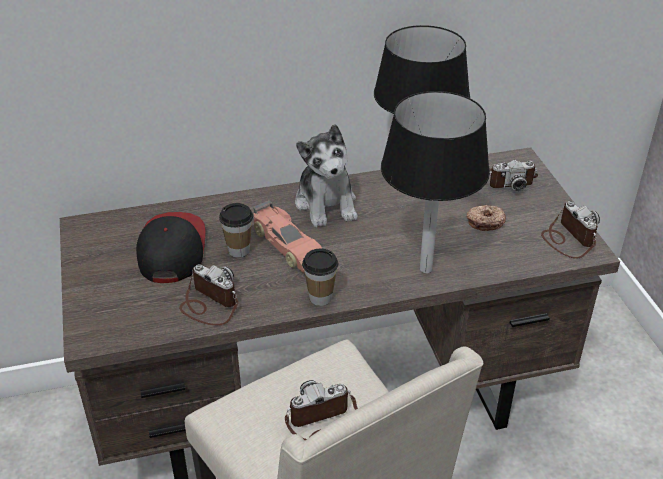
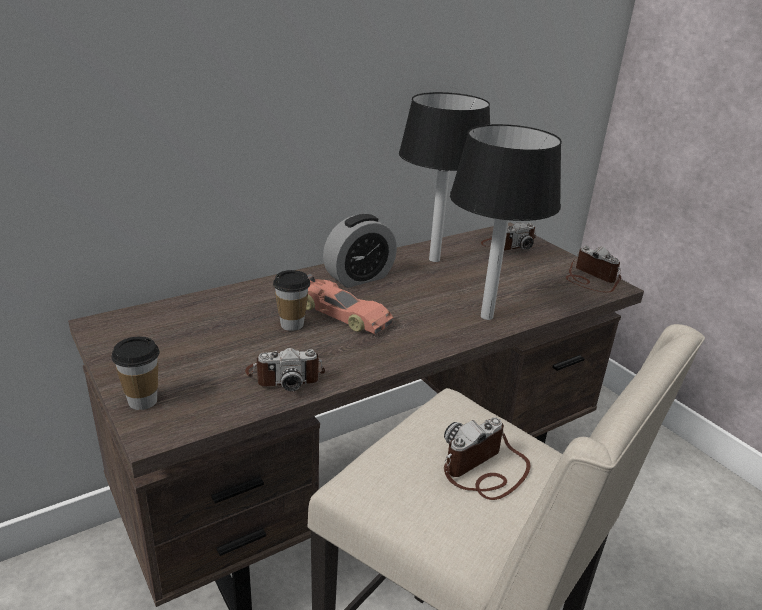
camera: 20 degrees left, 10 degrees down
cap [136,212,206,283] -> none
camera [179,264,239,326] -> camera turned 150 degrees clockwise [245,348,325,391]
plush toy [295,124,358,227] -> alarm clock [323,214,397,288]
cup [302,249,338,306] -> cup moved to [111,337,160,410]
donut [467,205,506,231] -> none

